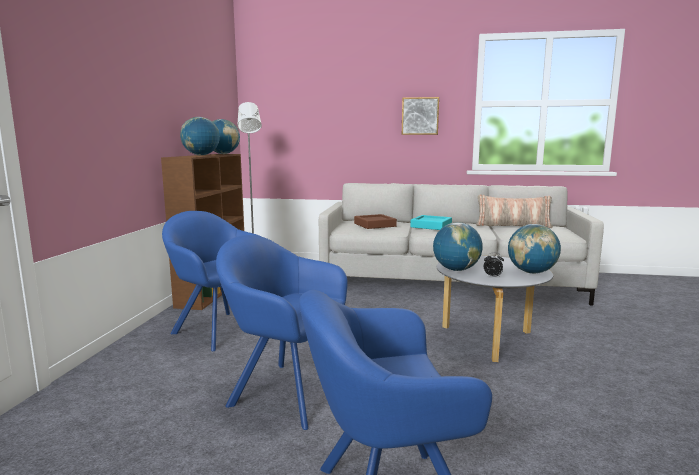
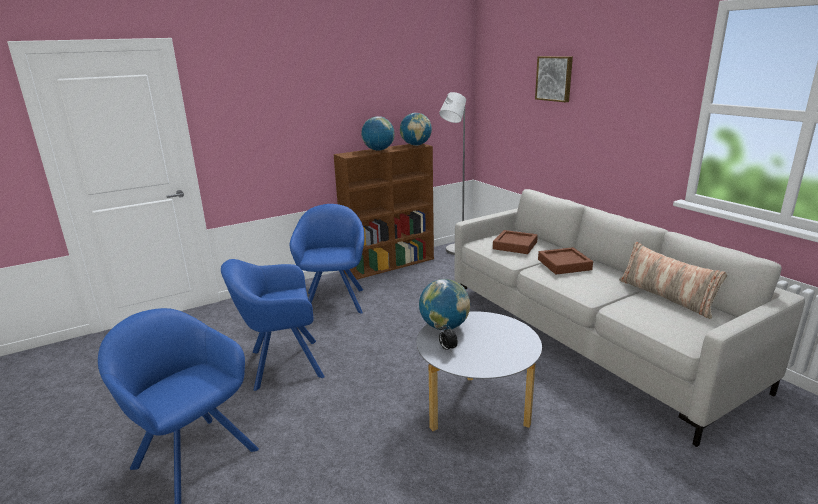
camera: 50 degrees right, 10 degrees up
blue armchair [216,235,348,430] -> blue armchair turned 90 degrees counterclockwise [221,259,325,391]
picture [402,97,439,135] -> picture moved to [535,56,573,102]
turquoise tray [410,215,452,230] -> brown tray [538,247,593,275]
globe [508,224,561,274] -> none

